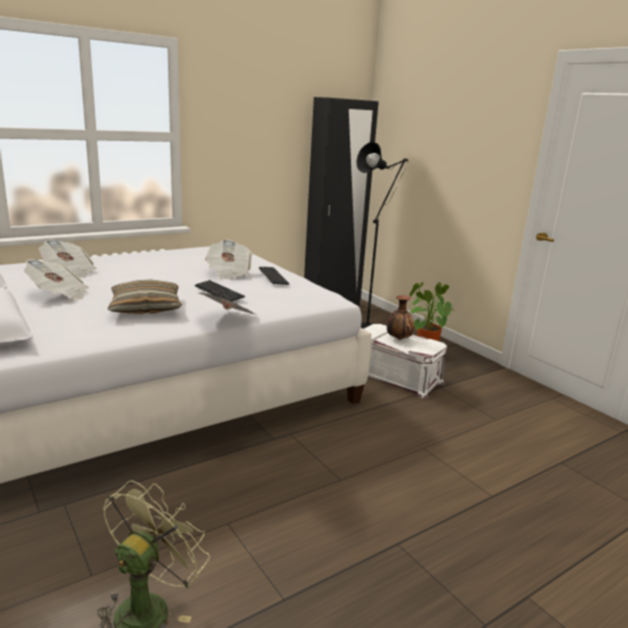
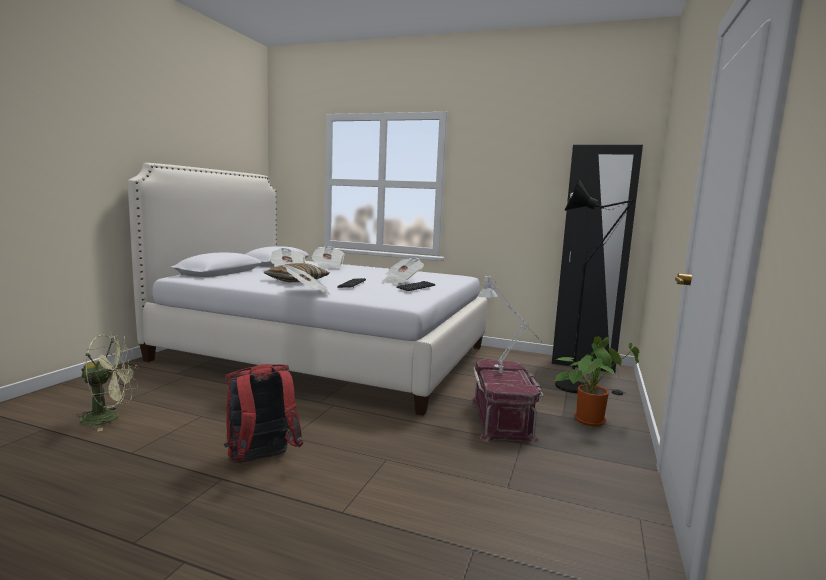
camera: 55 degrees right, 10 degrees down
white storage box [364,324,447,398] -> red storage box [471,360,544,444]
vase [387,295,414,340] -> grey table lamp [478,275,543,373]
none -> red backpack [224,364,303,463]

